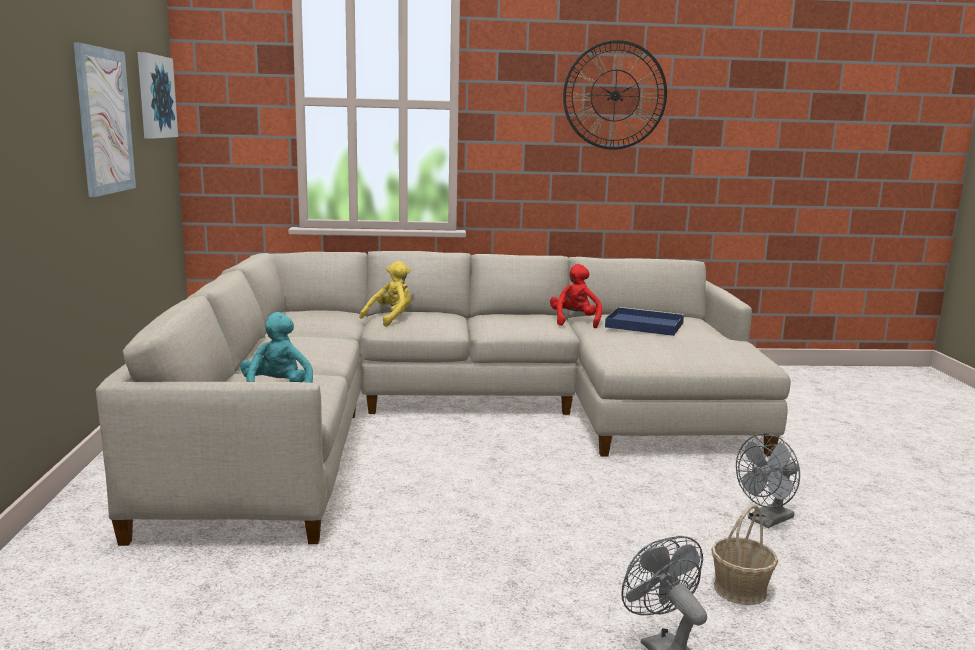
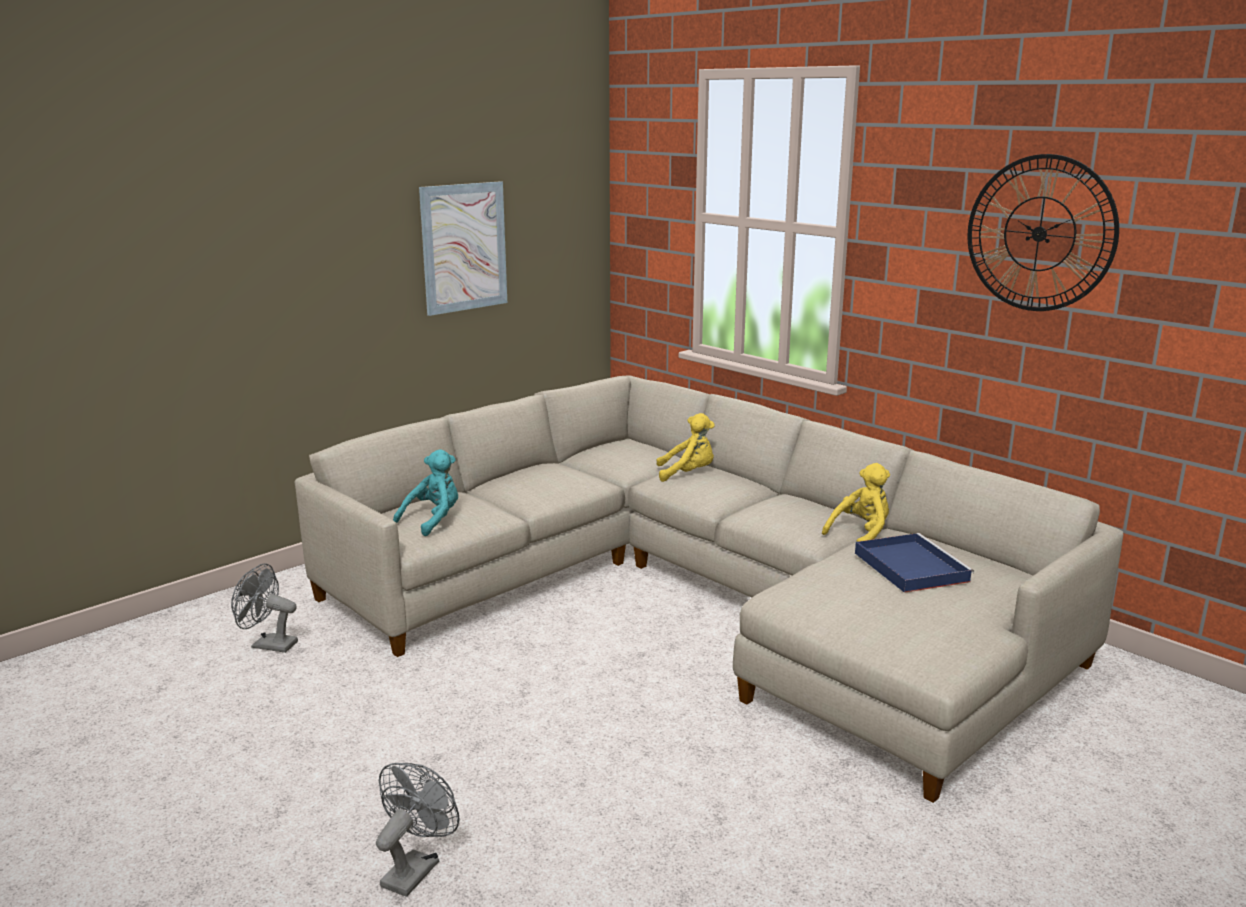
camera: 50 degrees right, 5 degrees up
picture [138,52,178,139] -> none
red plush toy [550,264,602,328] -> yellow plush toy [822,463,890,542]
basket [711,504,778,605] -> none
grey fan [736,433,800,528] -> grey fan moved to [231,564,298,653]

